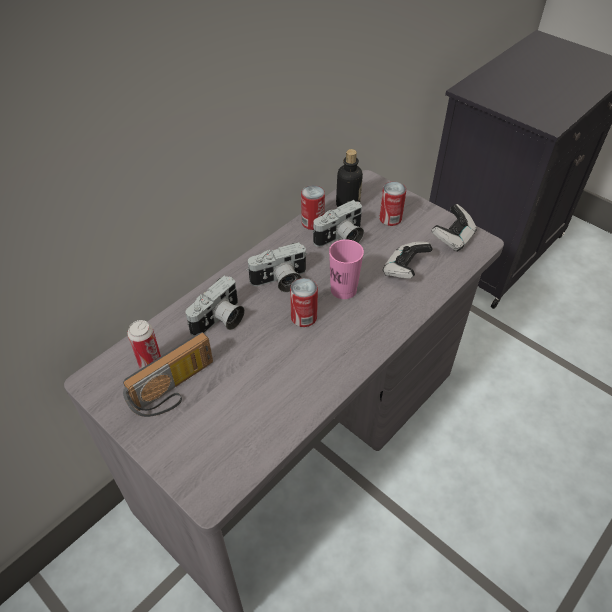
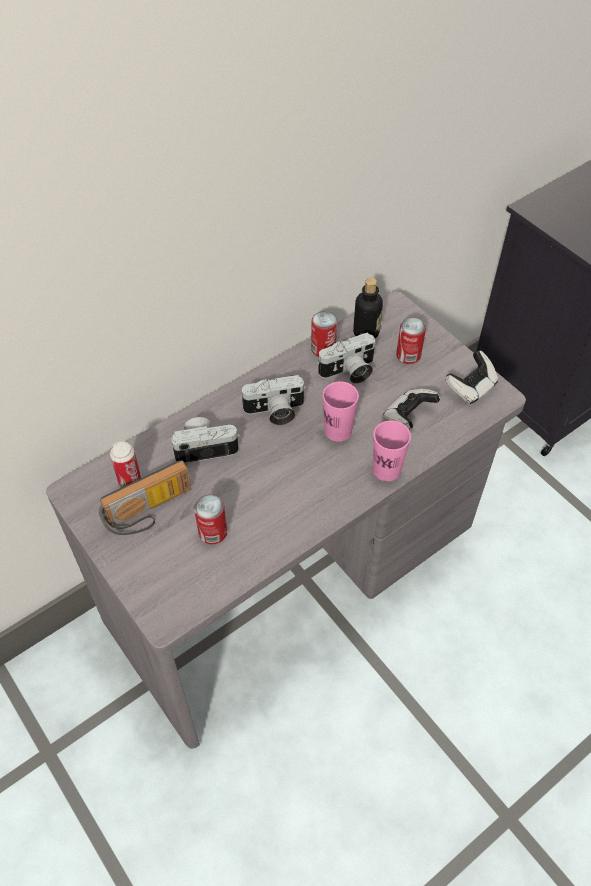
camera: 10 degrees right, 5 degrees up
camera [186,276,245,336] -> camera turned 150 degrees counterclockwise [170,417,240,463]
can [290,278,318,327] -> can moved to [194,495,227,544]
none -> pink cup [373,421,411,481]

